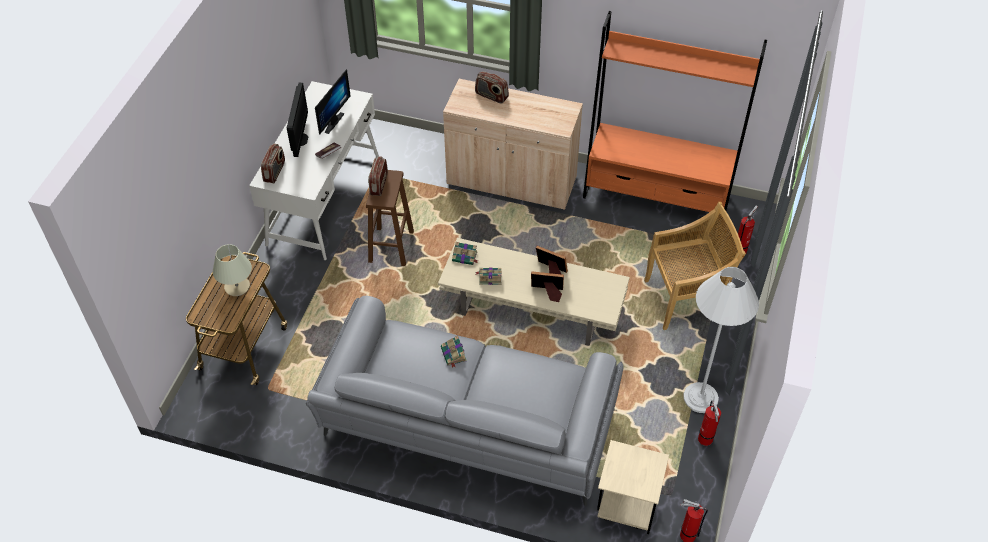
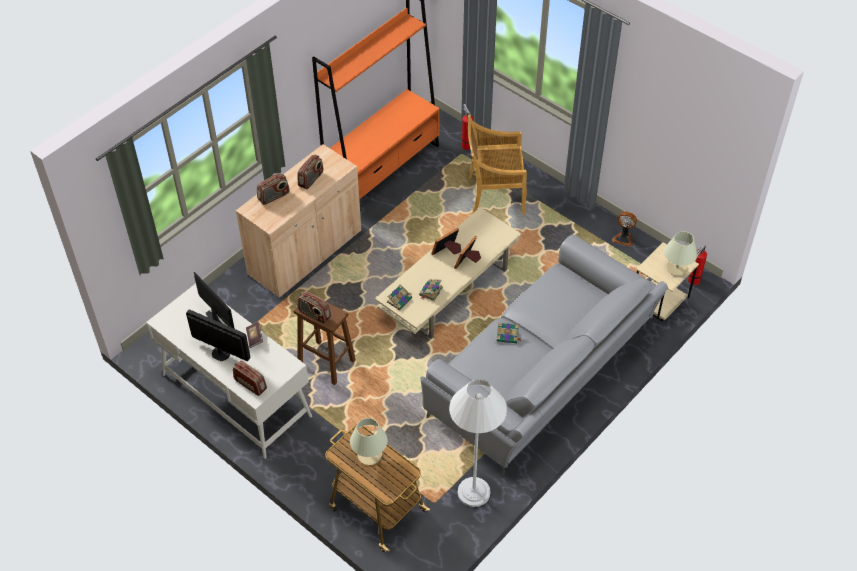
camera: 65 degrees left, 0 degrees up
beige chair [644,202,746,330] -> beige chair turned 105 degrees counterclockwise [468,115,527,215]
white floor lamp [683,267,759,413] -> white floor lamp moved to [449,379,507,507]
fire extinguisher [698,401,721,446] -> fan [612,212,637,247]
none -> radio [298,155,323,189]
none -> beige table lamp [664,231,698,276]

